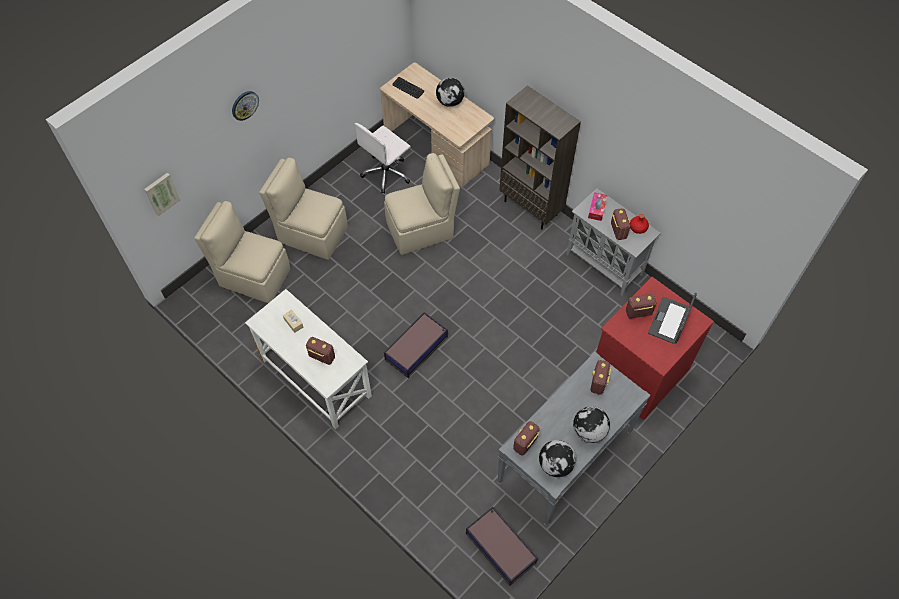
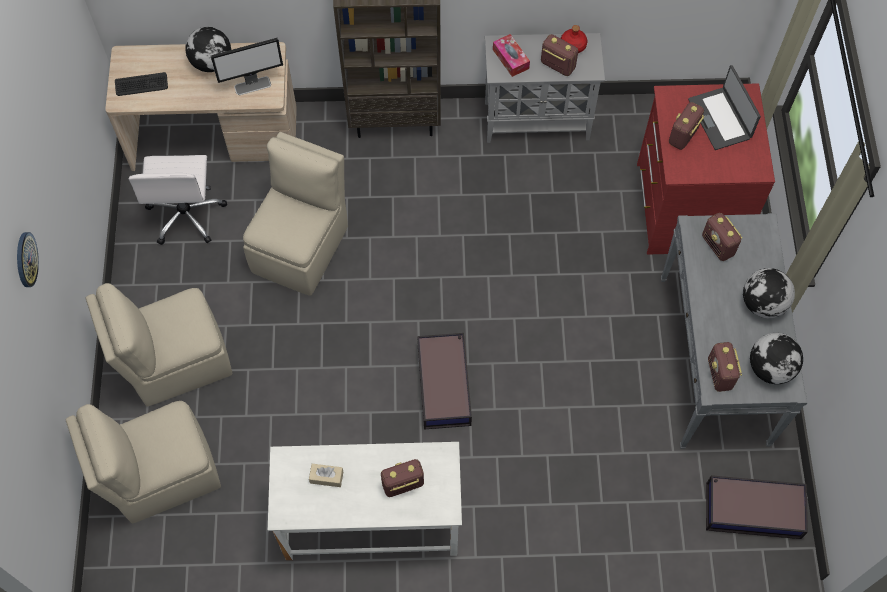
camera: 45 degrees left, 5 degrees up
picture [144,173,180,216] -> none
none -> monitor [211,38,283,95]

